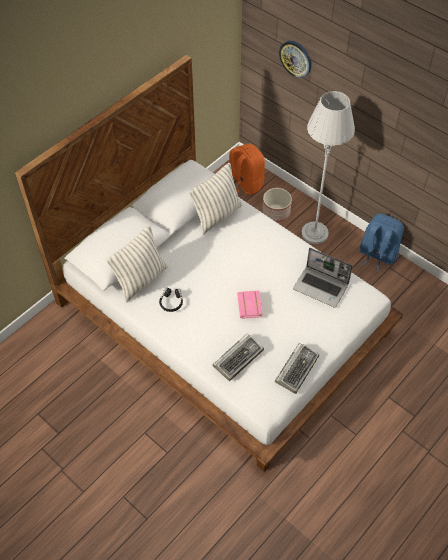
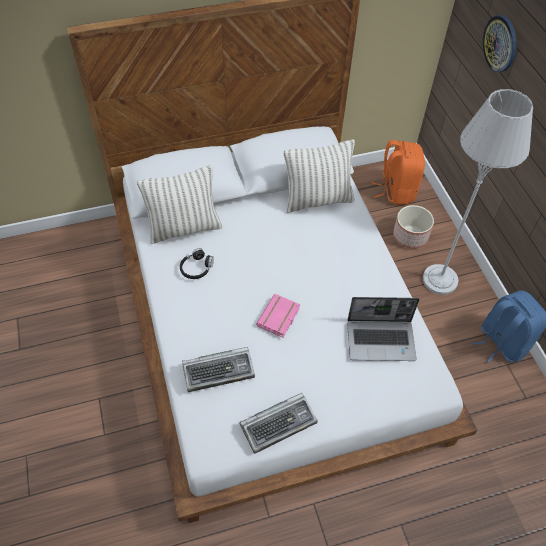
camera: 30 degrees right, 0 degrees up
laptop [293,248,353,308] -> laptop turned 60 degrees counterclockwise [347,297,420,361]

